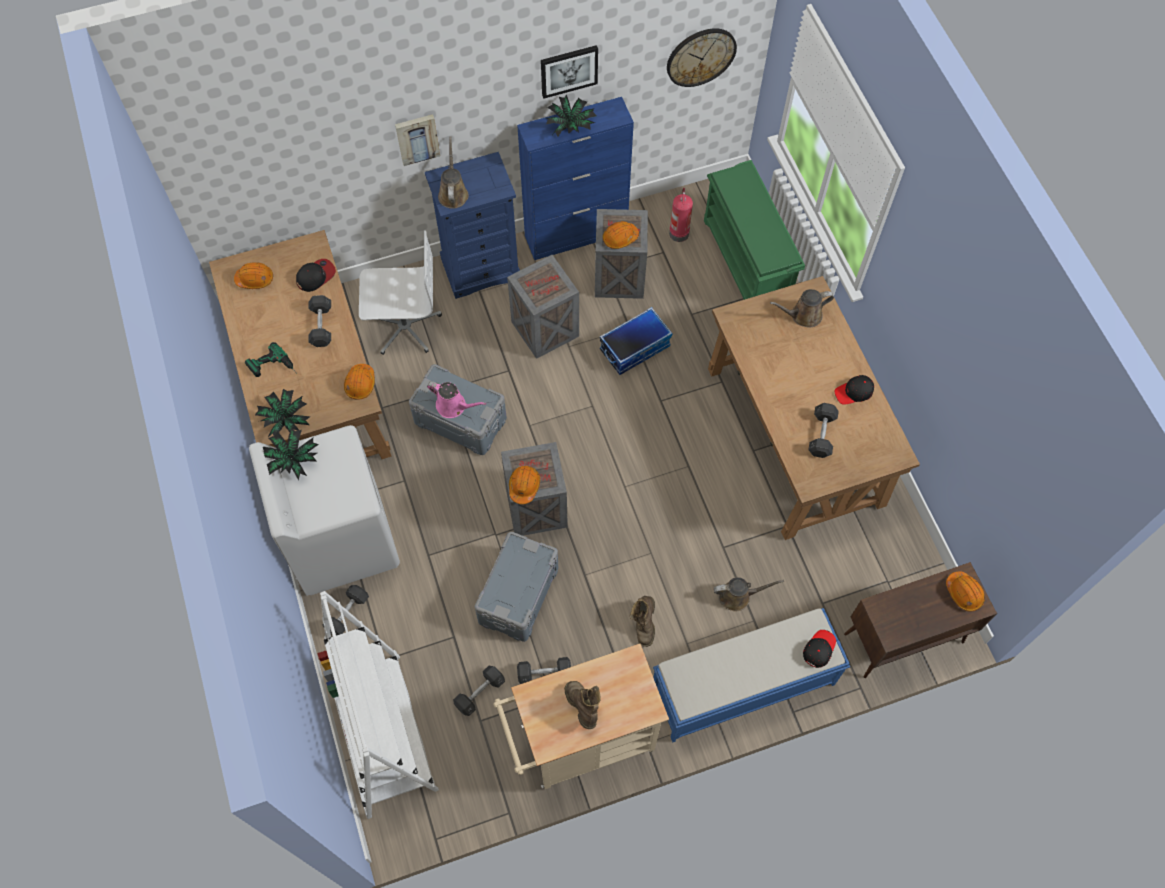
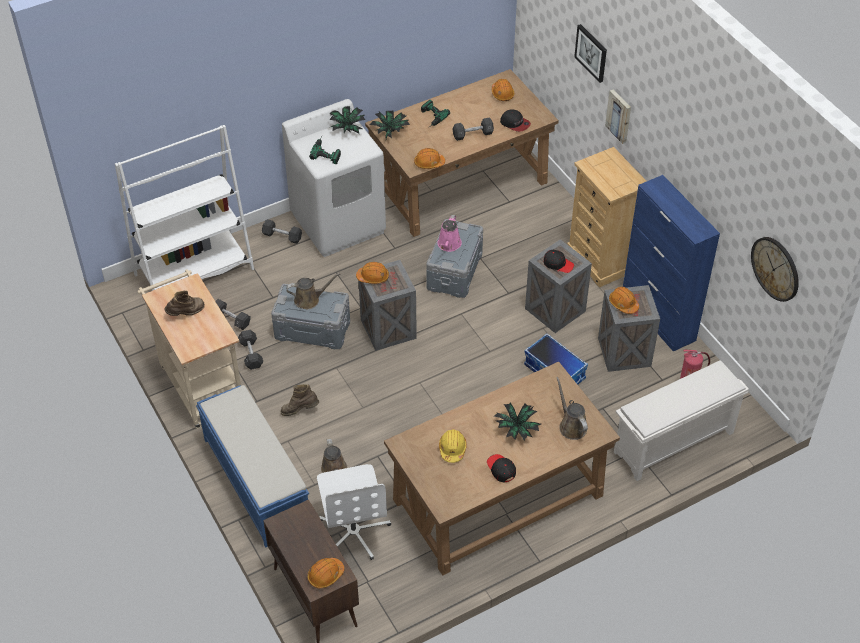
camera: 80 degrees right, 15 degrees down
white office chair [359,230,442,355] -> white office chair moved to [317,464,391,560]
blue dresser [425,152,520,299] -> beige dresser [567,147,647,288]
brown watering can [438,136,469,209] -> brown watering can moved to [286,273,340,309]
picture [541,45,598,99] -> picture moved to [574,24,607,83]
potted plant [545,95,596,136] -> potted plant moved to [494,402,541,440]
green shoe rack [704,160,805,300] -> white shoe rack [614,360,749,481]
black cap [803,630,836,668] -> black cap moved to [544,250,574,273]
grey dumbbell [808,403,839,458] -> yellow hard hat [439,429,466,463]
none -> power drill [309,137,341,164]

